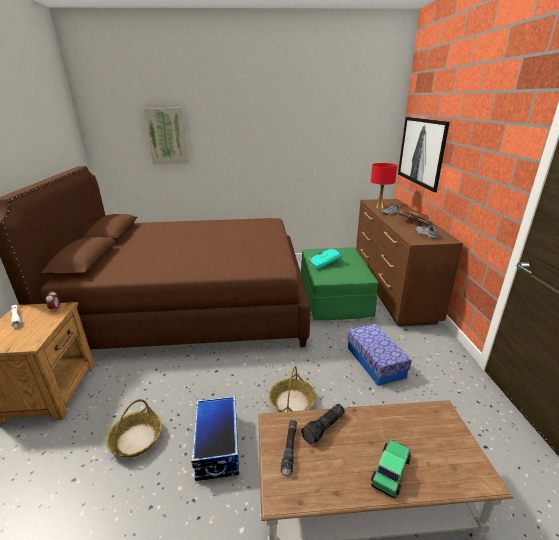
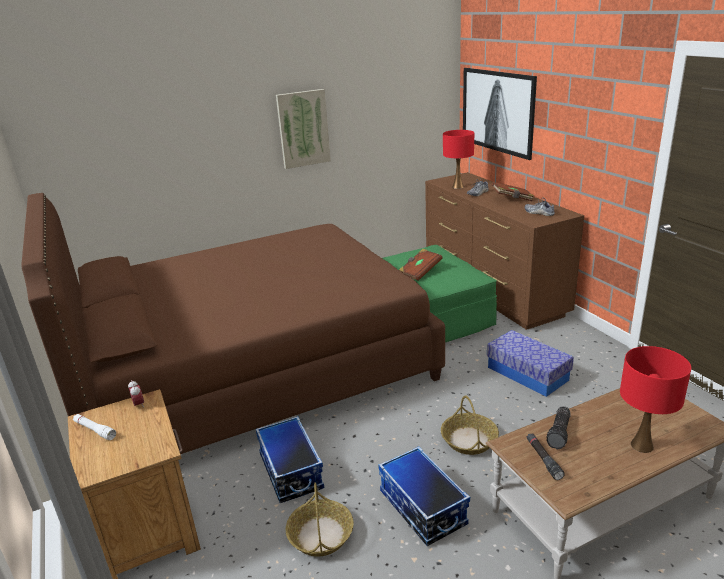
camera: 20 degrees left, 0 degrees up
picture [143,108,189,164] -> picture moved to [276,89,331,169]
turquoise book [308,247,342,269] -> brown book [399,249,443,281]
toy car [371,440,412,499] -> red table lamp [620,346,691,453]
none -> storage box [256,416,324,503]

